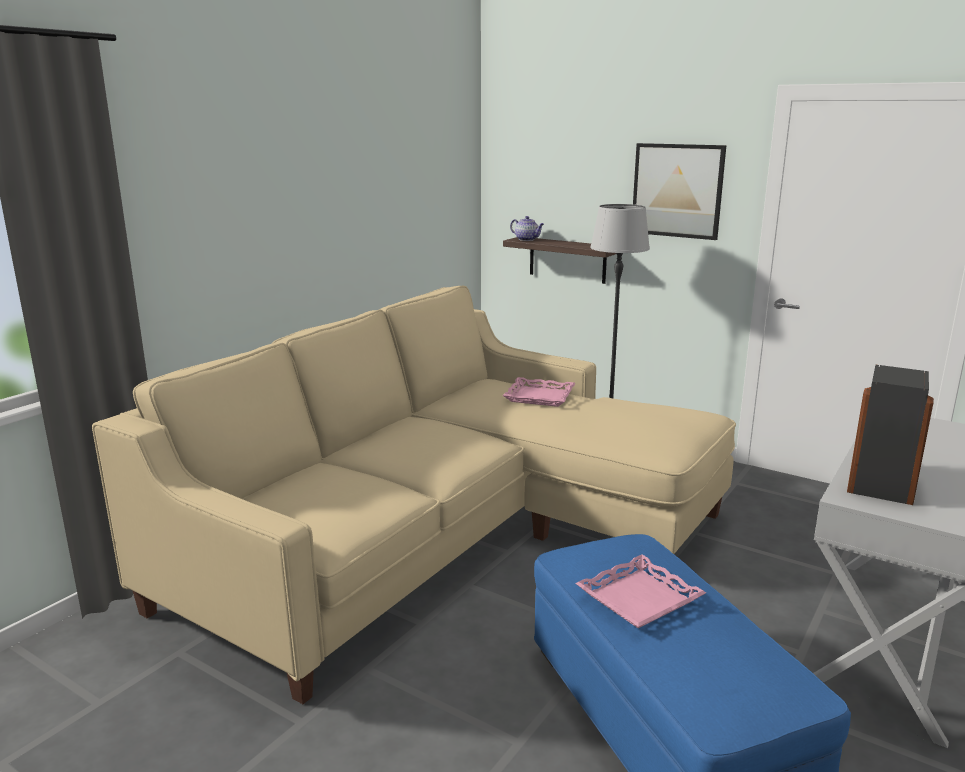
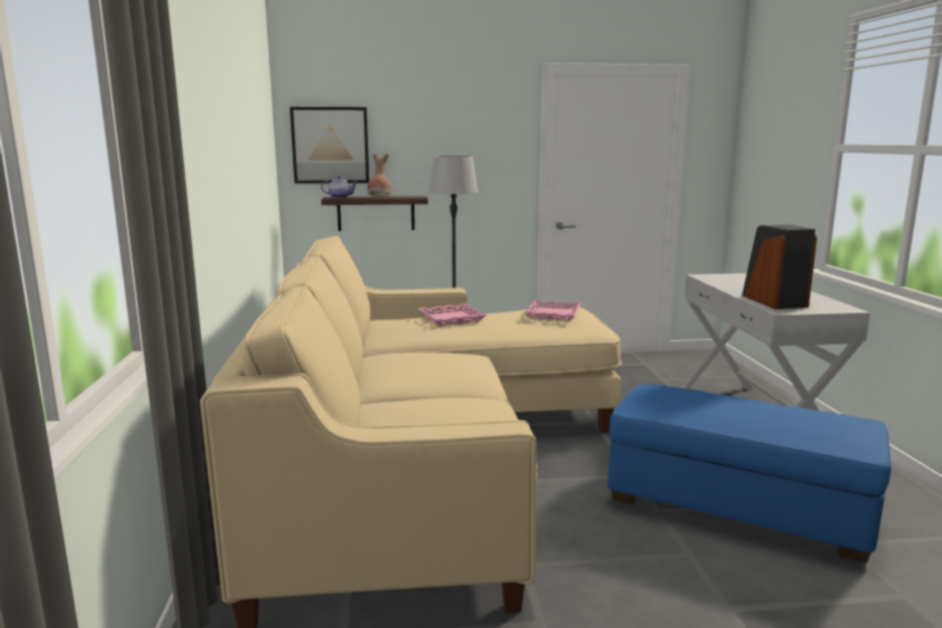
camera: 40 degrees left, 5 degrees down
pink tray [575,555,706,628] -> pink tray moved to [524,300,581,321]
picture [633,143,726,240] -> picture moved to [290,107,369,184]
none -> brown vase [367,153,391,197]

